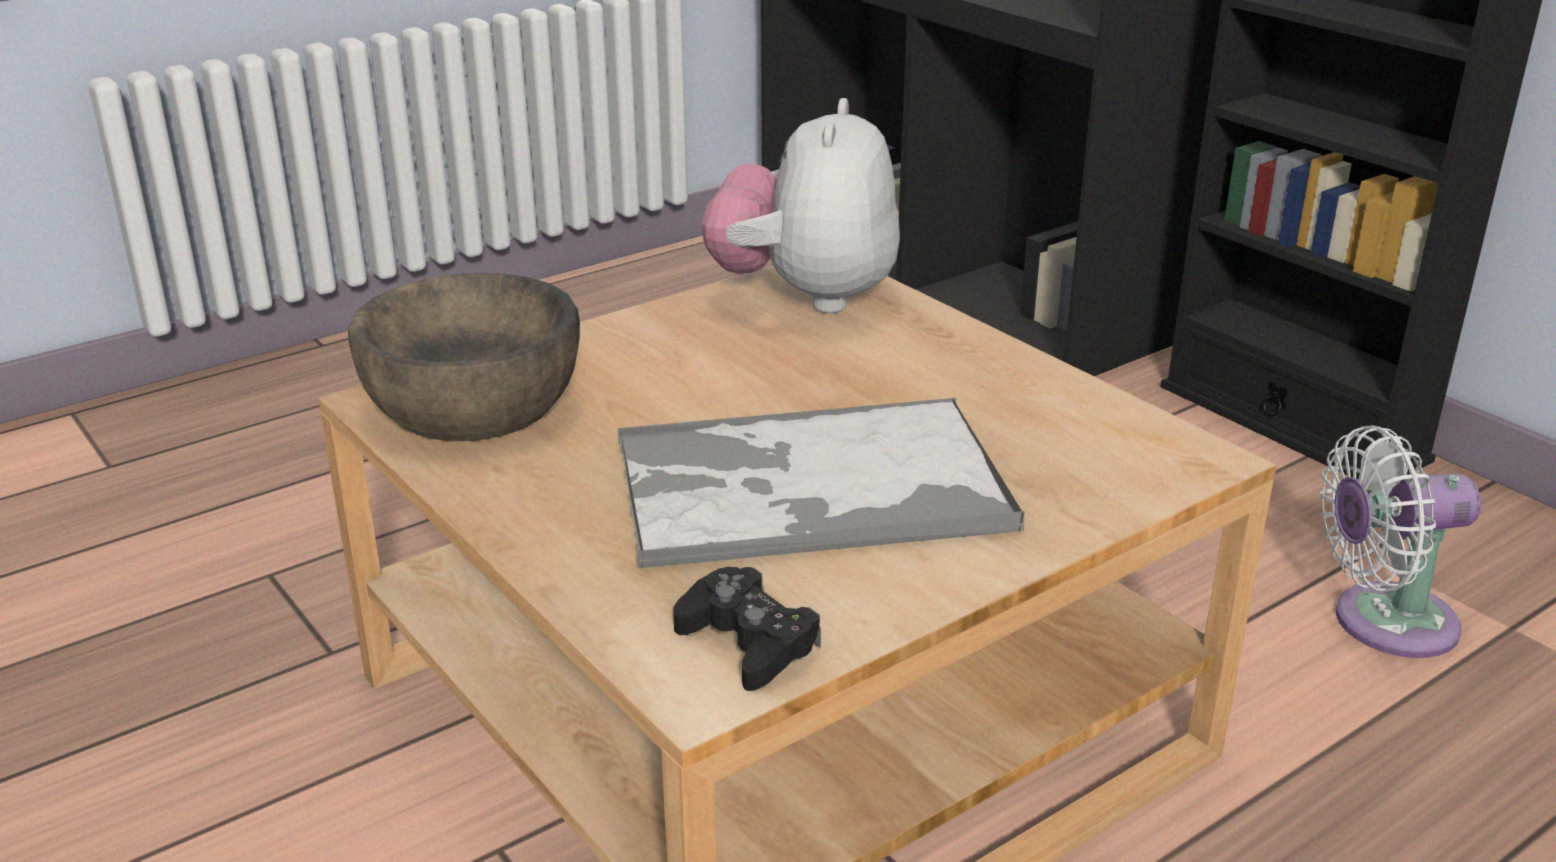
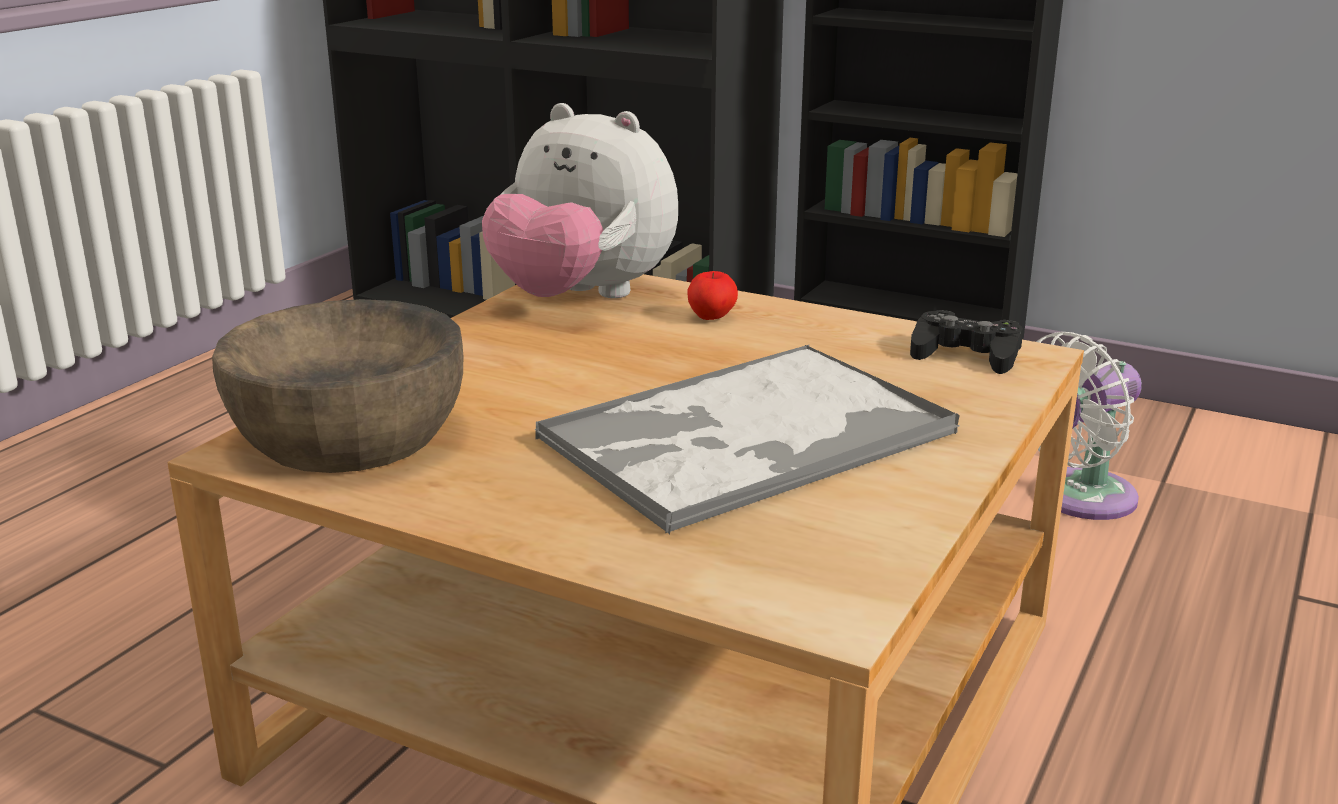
camera: 25 degrees left, 5 degrees down
black game controller [673,567,821,691] -> black game controller moved to [910,310,1023,374]
plush toy [702,98,900,313] -> plush toy turned 45 degrees counterclockwise [482,103,678,298]
none -> apple [687,271,738,320]

